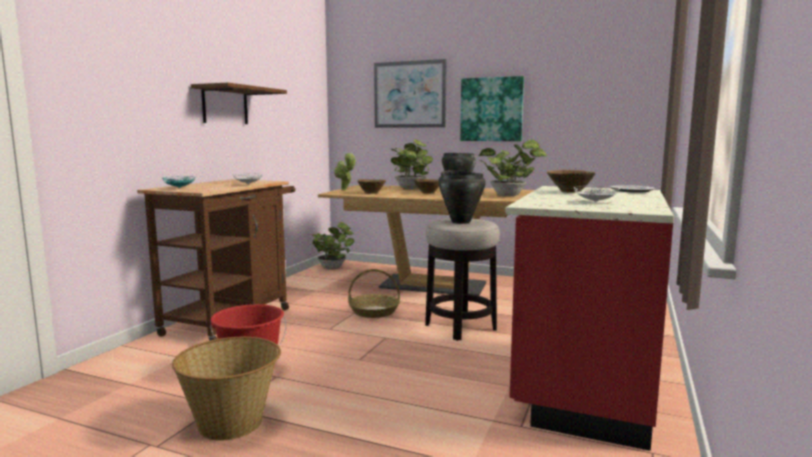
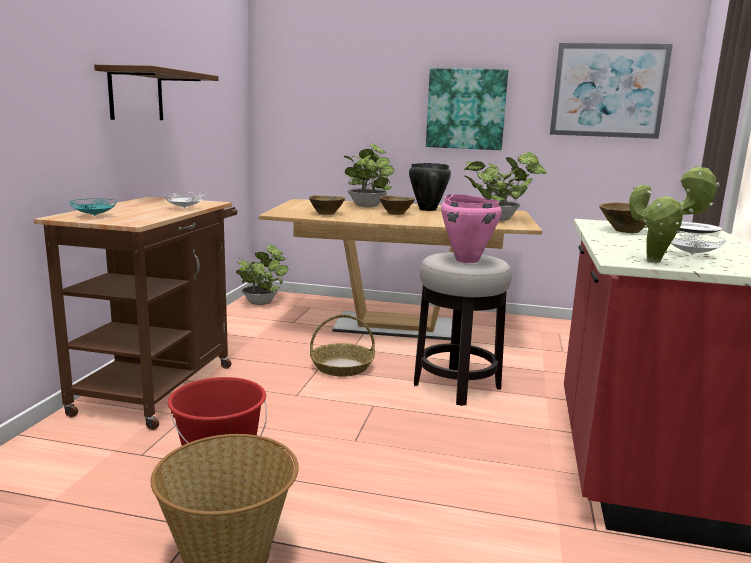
camera: 10 degrees left, 5 degrees up
potted plant [334,152,355,190] -> potted plant moved to [629,165,720,263]
picture [374,59,447,128] -> picture moved to [550,43,673,139]
black cooking pot [438,170,486,224] -> pink cooking pot [441,194,502,263]

